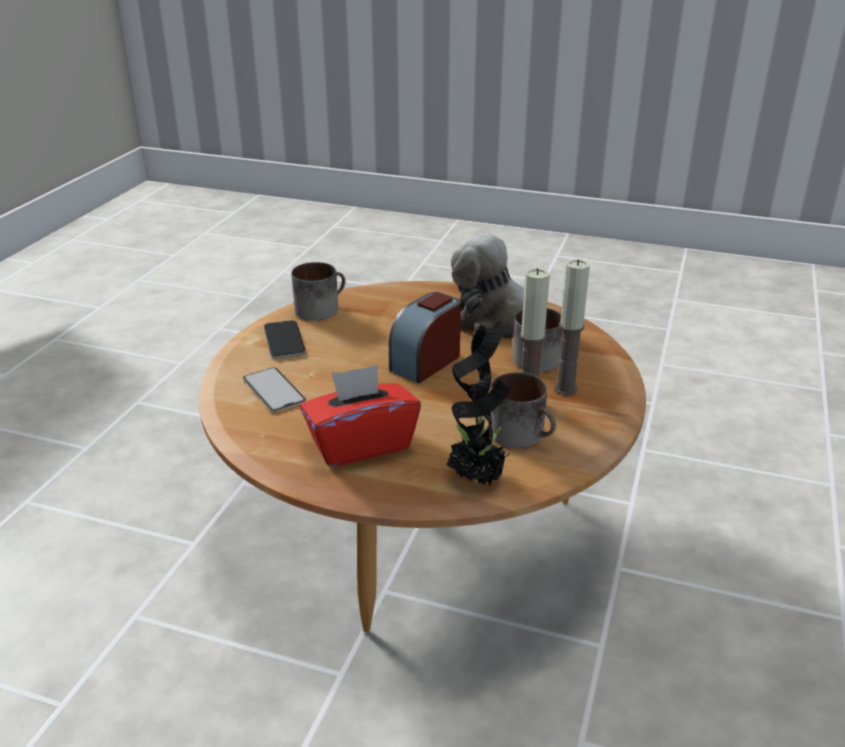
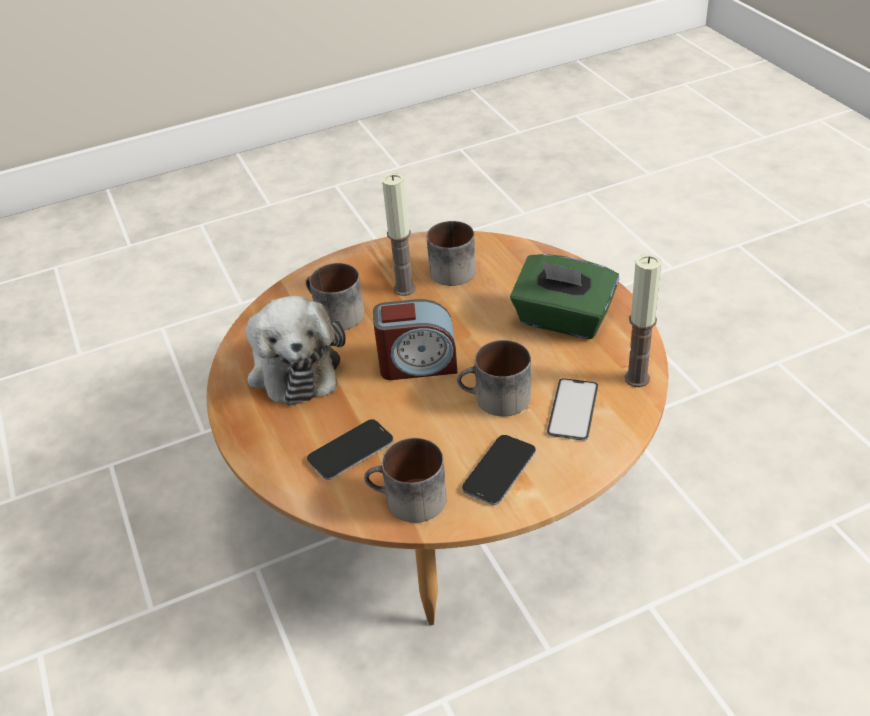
camera: 130 degrees left, 10 degrees up
red tissue box [300,365,421,467] -> green tissue box [510,254,619,339]
potted plant [446,321,511,486] -> none
candle [554,259,590,395] -> candle moved to [625,254,662,387]
none -> phone [307,419,394,480]
none -> mug [457,340,531,416]

